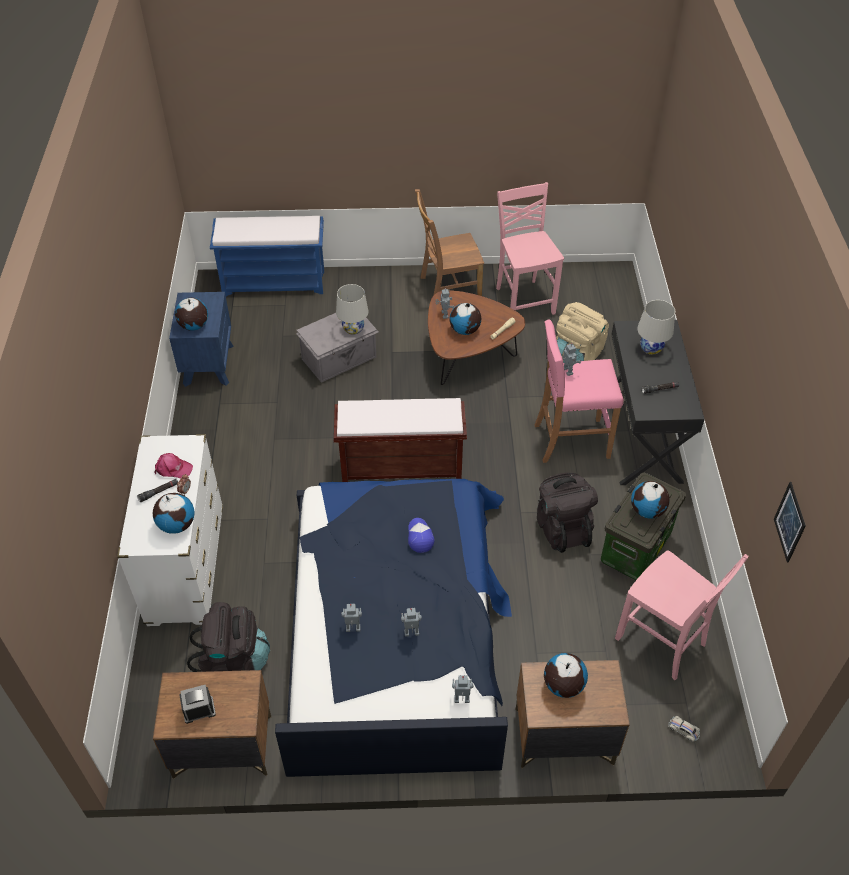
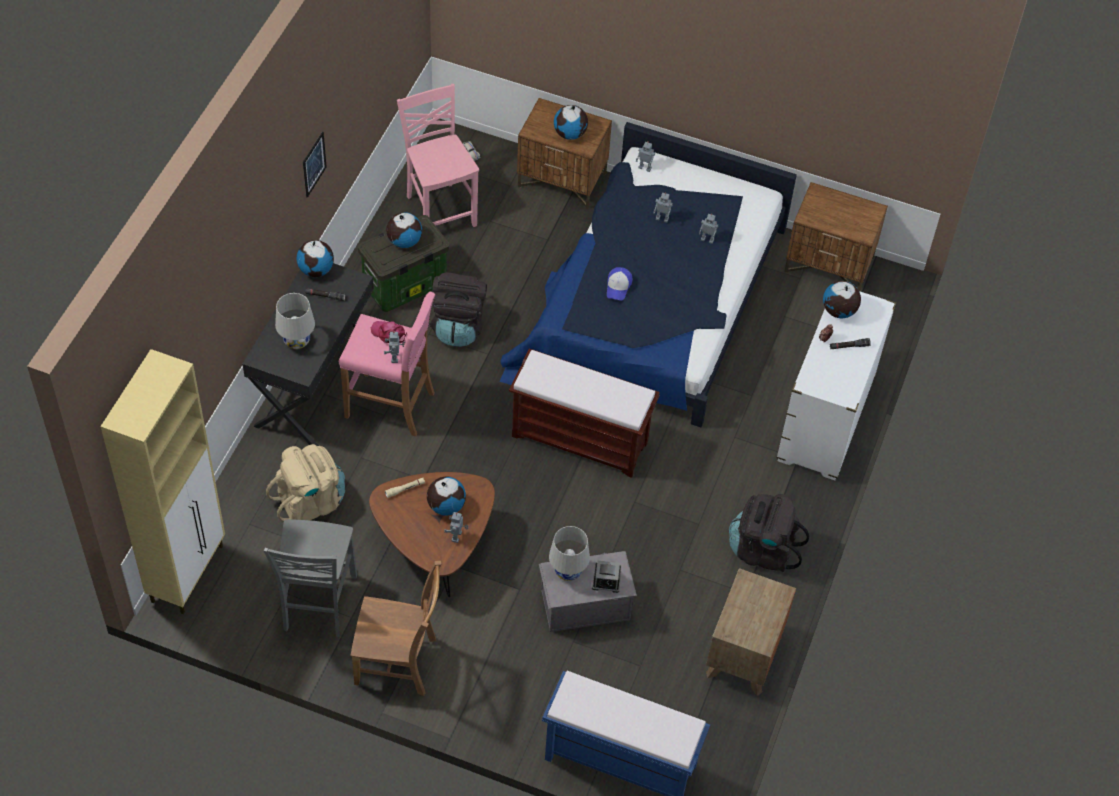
camera: 160 degrees left, 5 degrees up
pink cap [154,453,193,478] -> pink cap moved to [371,321,407,343]
blue nightstand [169,292,234,387] -> brown nightstand [706,568,796,696]
globe [175,298,208,331] -> globe moved to [296,240,334,277]
alarm clock [180,685,216,724] -> alarm clock moved to [592,561,621,593]
black backpack [187,602,270,672] -> black backpack moved to [729,494,809,572]
pink chair [496,182,564,315] -> grey chair [264,519,357,637]
picture [774,482,806,562] -> picture moved to [303,132,327,198]
none -> beige cabinet [100,349,225,615]

